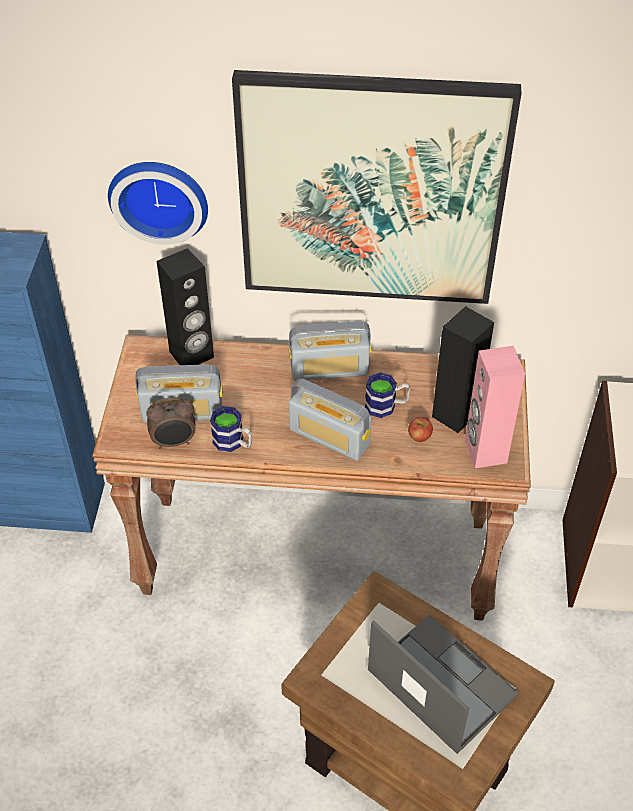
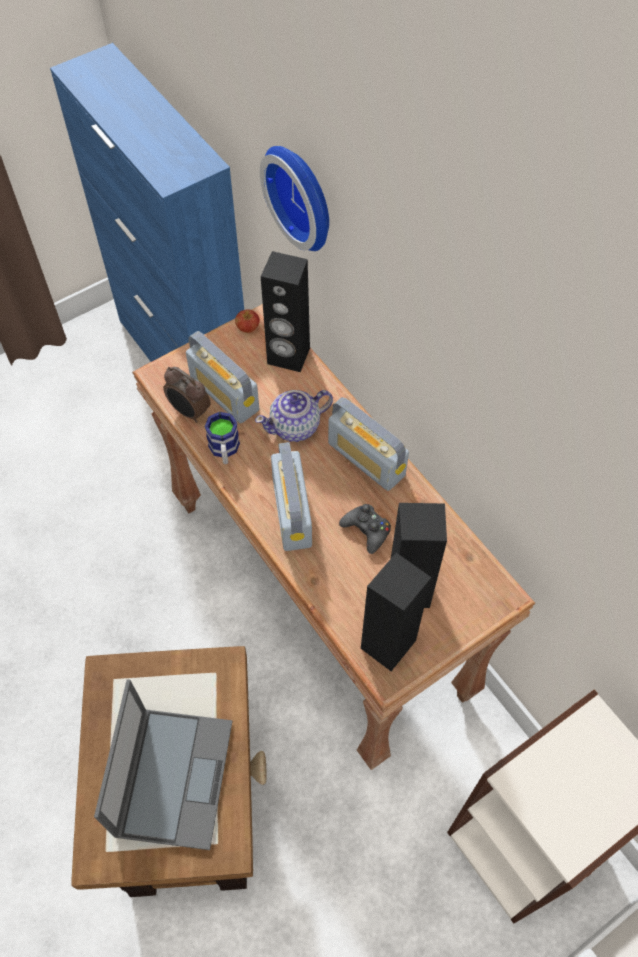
camera: 50 degrees right, 10 degrees up
picture [232,70,522,304] -> none
mug [365,373,410,418] -> black game controller [339,504,391,554]
apple [408,417,433,442] -> apple moved to [235,309,260,333]
pink speaker [465,346,525,468] -> black speaker [361,553,431,671]
none -> teapot [255,390,333,442]

